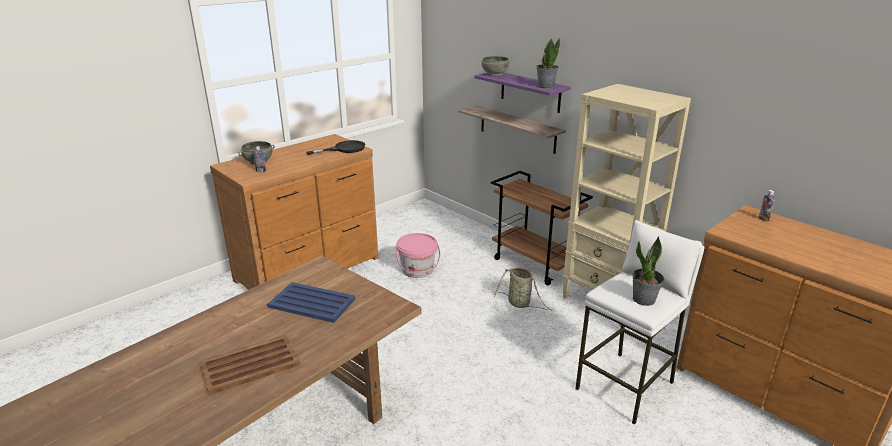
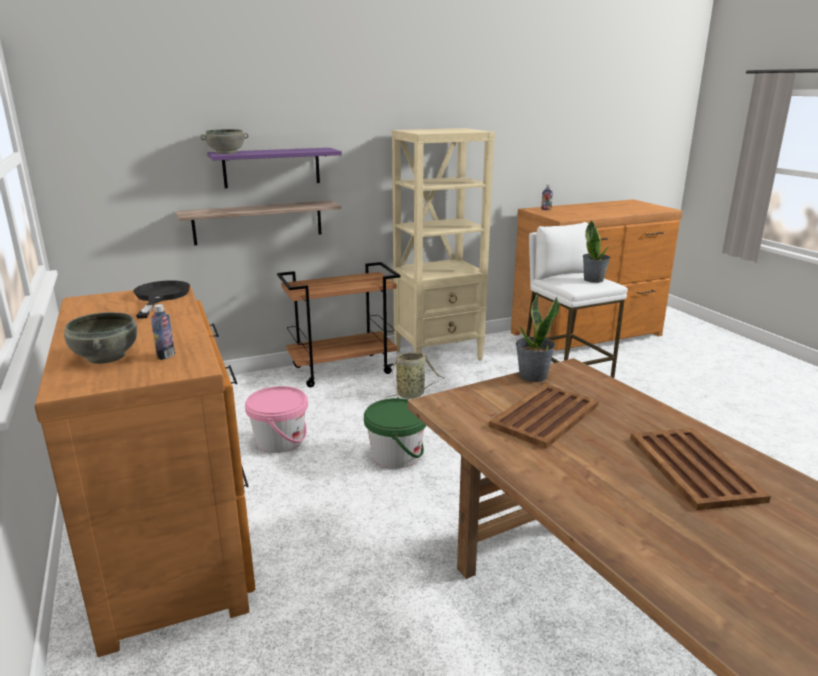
camera: 70 degrees left, 5 degrees down
blue tray [267,282,355,323] -> brown tray [489,384,599,449]
potted plant [536,38,560,89] -> potted plant moved to [516,292,560,382]
none -> green bucket [364,398,427,469]

